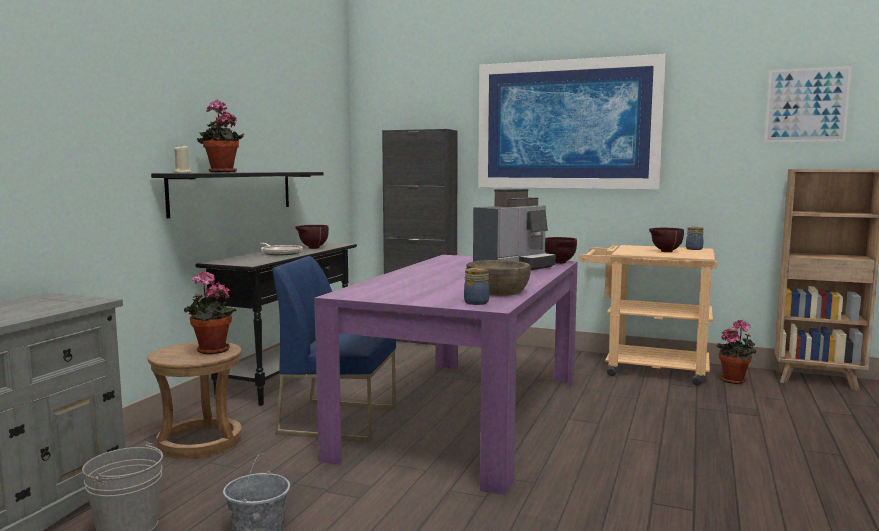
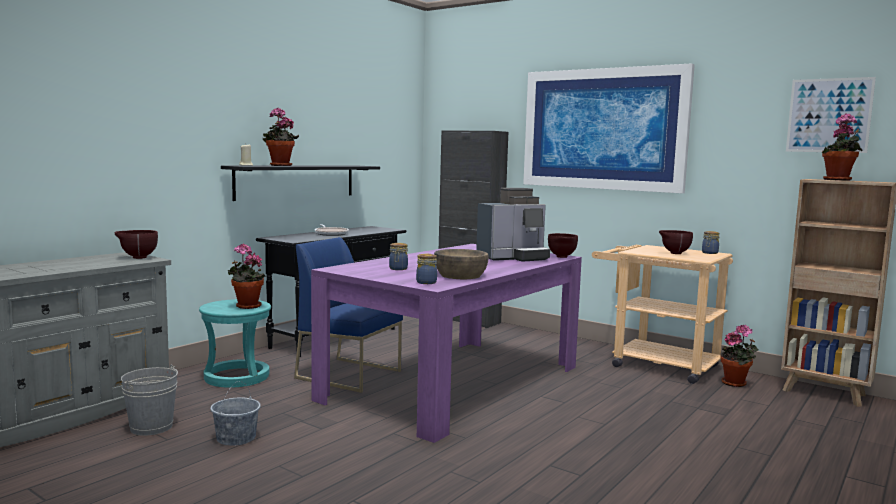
camera: 15 degrees right, 0 degrees up
brown stool [147,342,242,459] -> turquoise stool [199,299,271,388]
brown bowl [295,225,329,249] -> brown bowl moved to [115,230,158,259]
none -> jar [389,243,408,270]
none -> potted plant [822,113,863,181]

